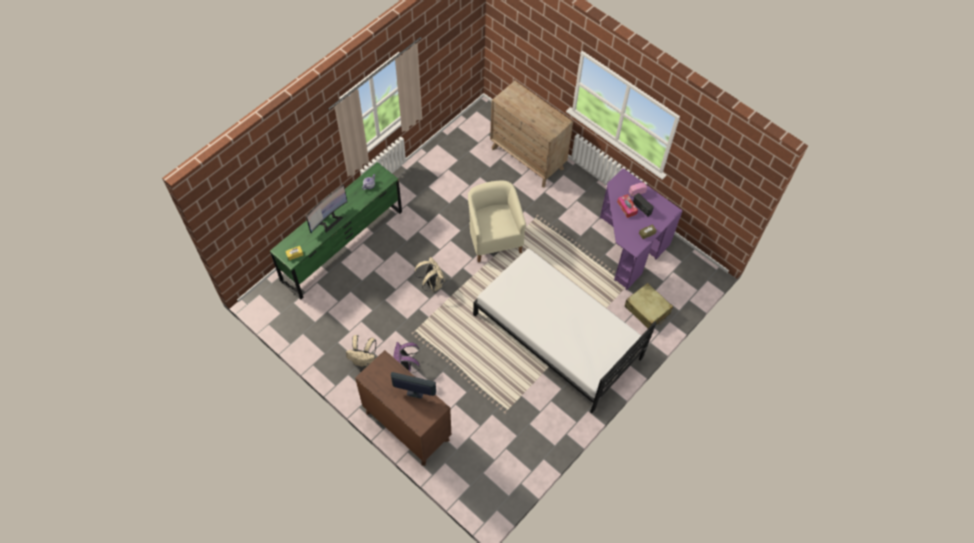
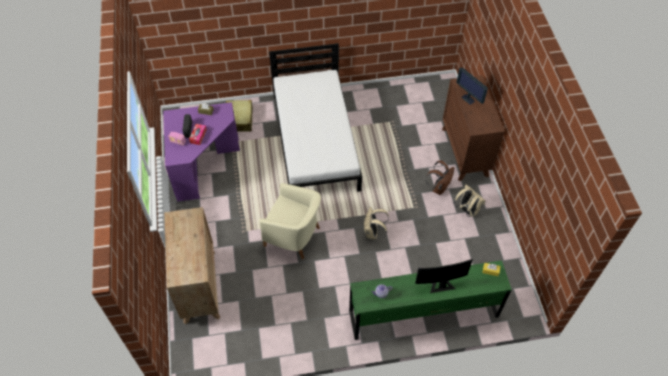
camera: 140 degrees left, 5 degrees down
purple backpack [393,342,420,373] -> brown backpack [426,160,454,195]
beige armchair [468,181,526,262] -> beige armchair turned 90 degrees counterclockwise [259,183,321,259]

